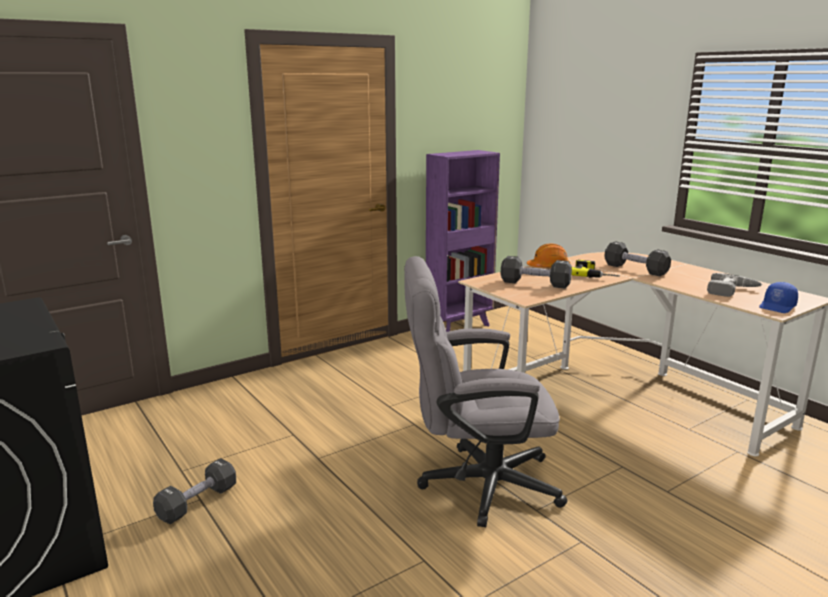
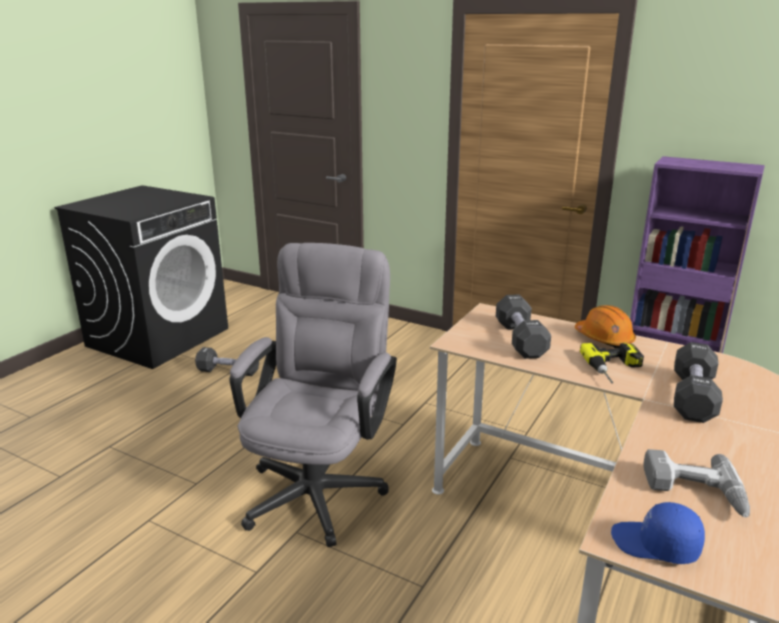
camera: 65 degrees right, 5 degrees up
grey office chair [404,256,567,527] -> grey office chair turned 45 degrees clockwise [230,243,397,547]

